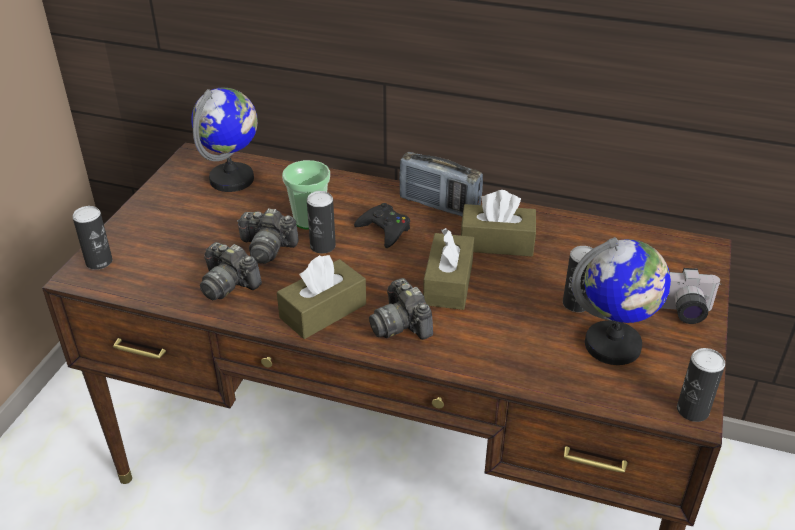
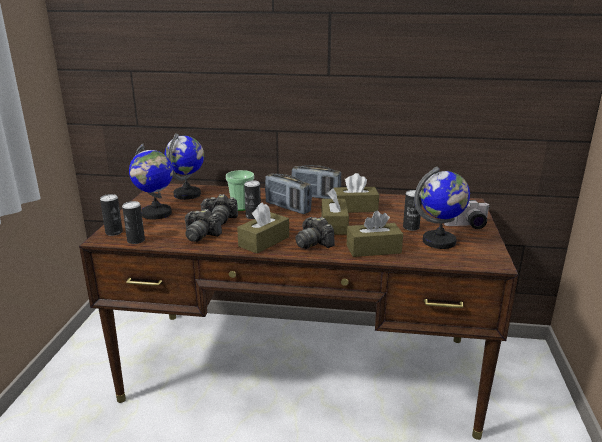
camera: 10 degrees left, 15 degrees down
black game controller [354,203,410,248] -> radio [265,173,312,214]
can [677,348,725,422] -> can moved to [122,201,145,244]
none -> globe [129,143,173,219]
none -> brown tissue box [347,211,403,257]

